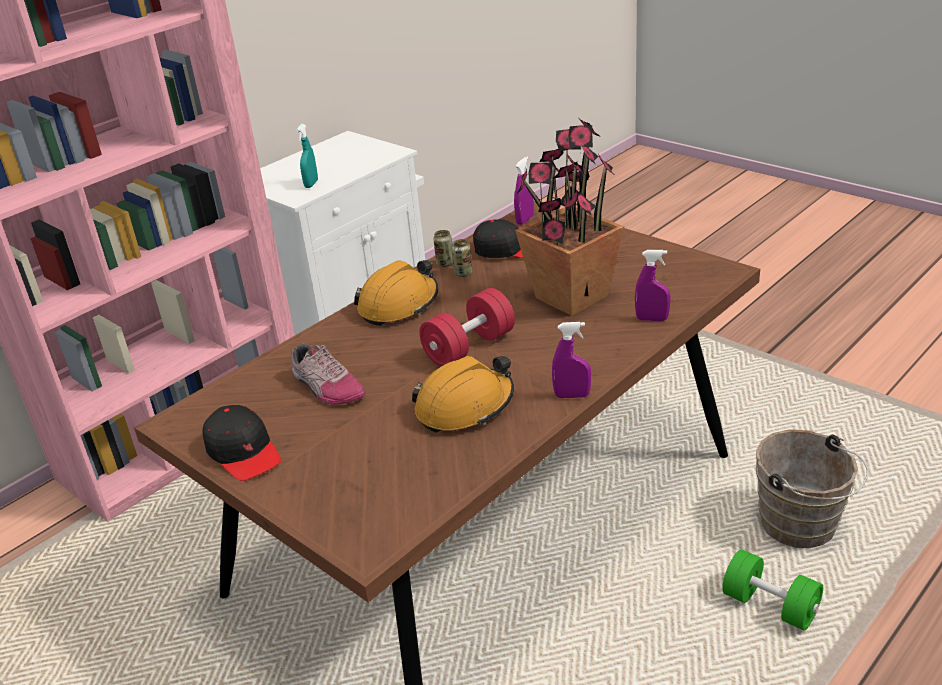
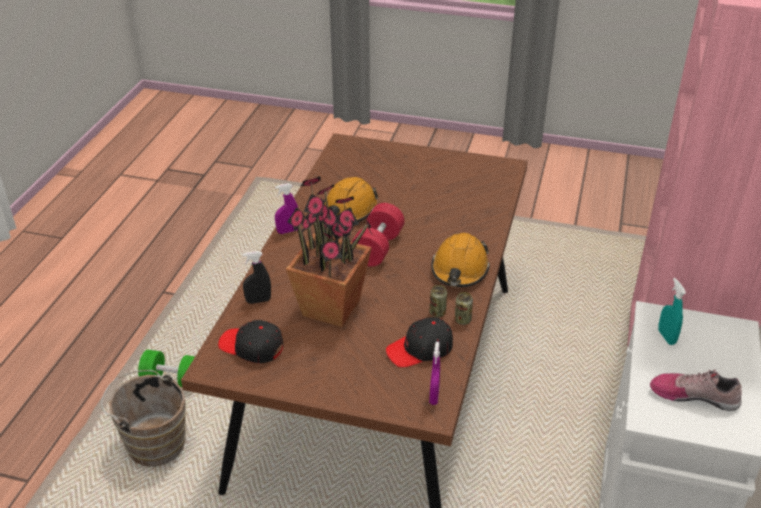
camera: 150 degrees right, 5 degrees up
black cap [202,405,281,481] -> black cap moved to [218,320,284,363]
shoe [291,343,365,405] -> shoe moved to [650,369,742,411]
purple spray bottle [635,250,671,321] -> black spray bottle [243,251,271,304]

